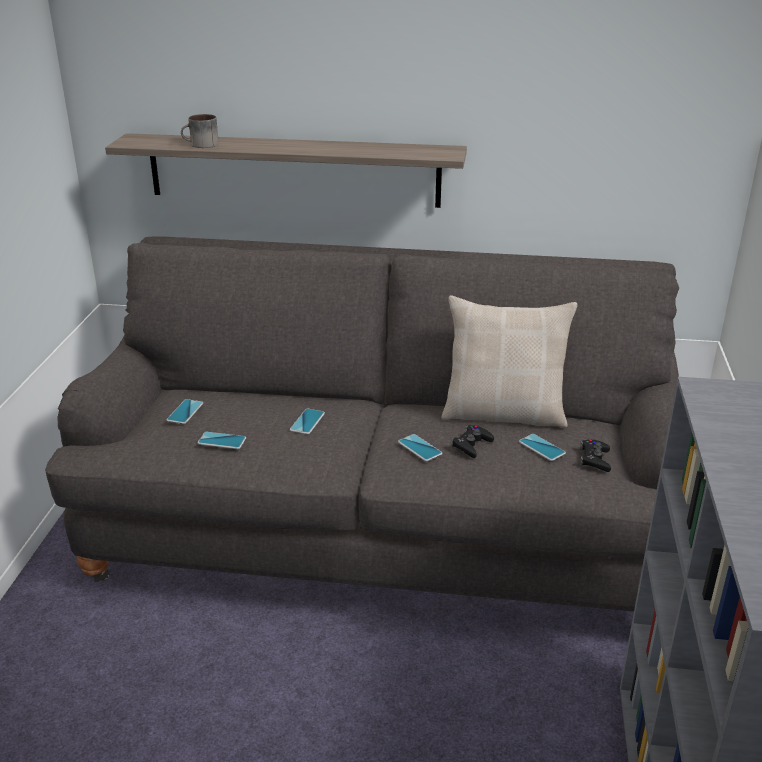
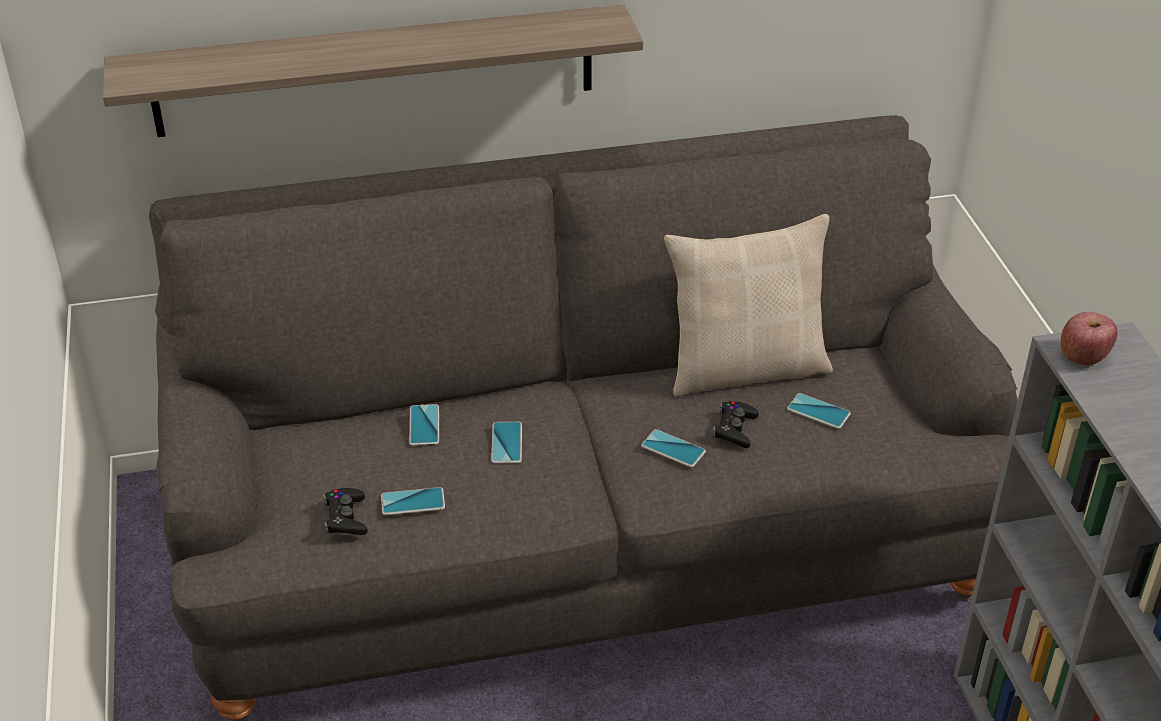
camera: 20 degrees left, 10 degrees up
phone [167,399,203,424] -> phone moved to [409,404,439,446]
mug [181,114,219,148] -> none
black game controller [580,439,611,472] -> black game controller moved to [323,488,368,535]
none -> apple [1061,312,1117,365]

